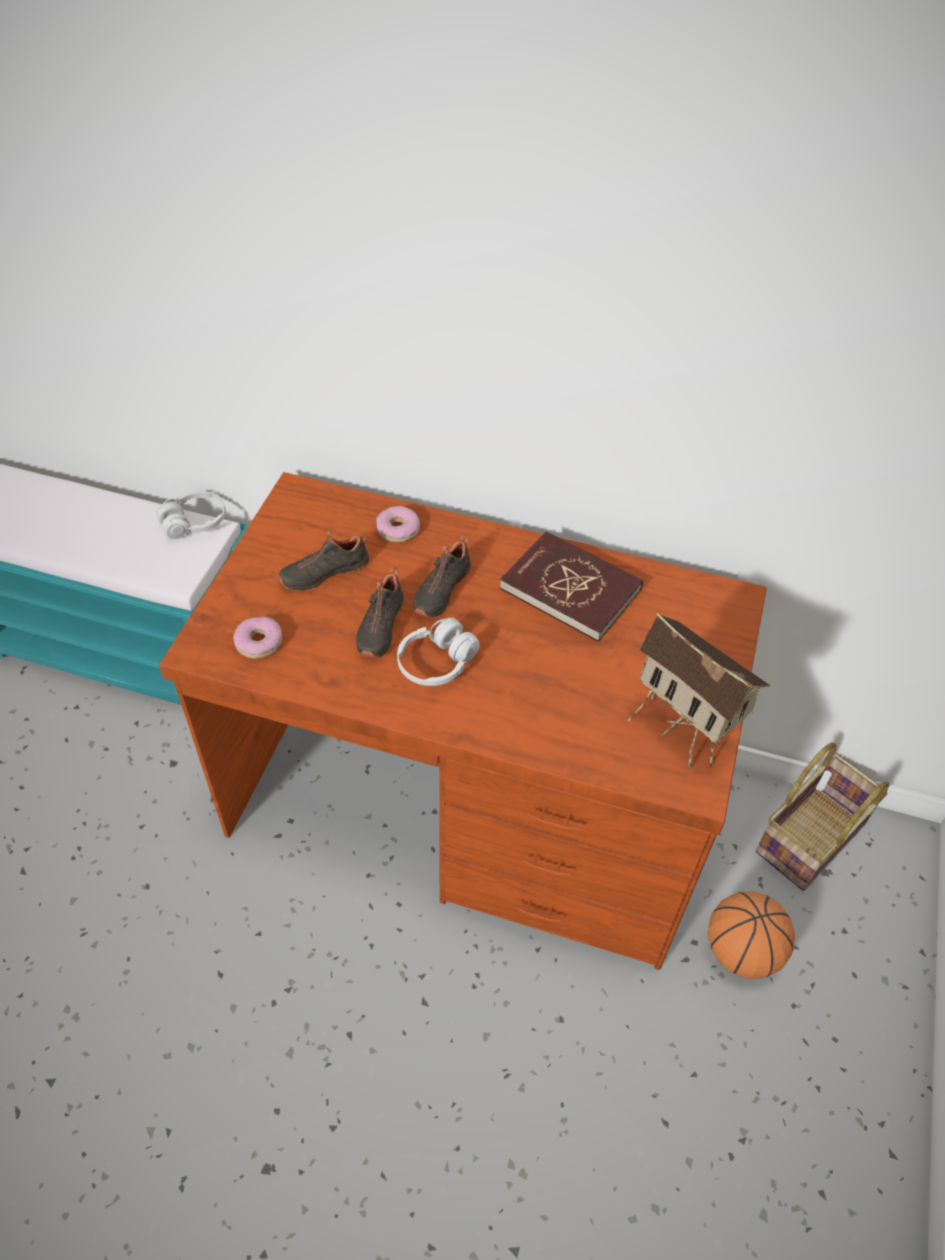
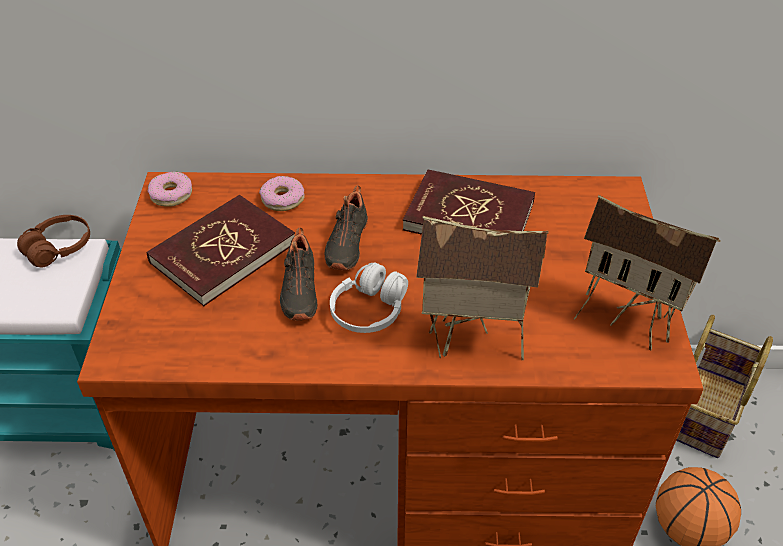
camera: 15 degrees left, 5 degrees down
white headphones [157,491,226,539] -> brown headphones [17,215,90,268]
donut [233,616,282,659] -> donut moved to [148,171,192,207]
black shoe [278,531,369,591] -> red book [147,195,295,306]
none -> toy house [416,216,549,360]

